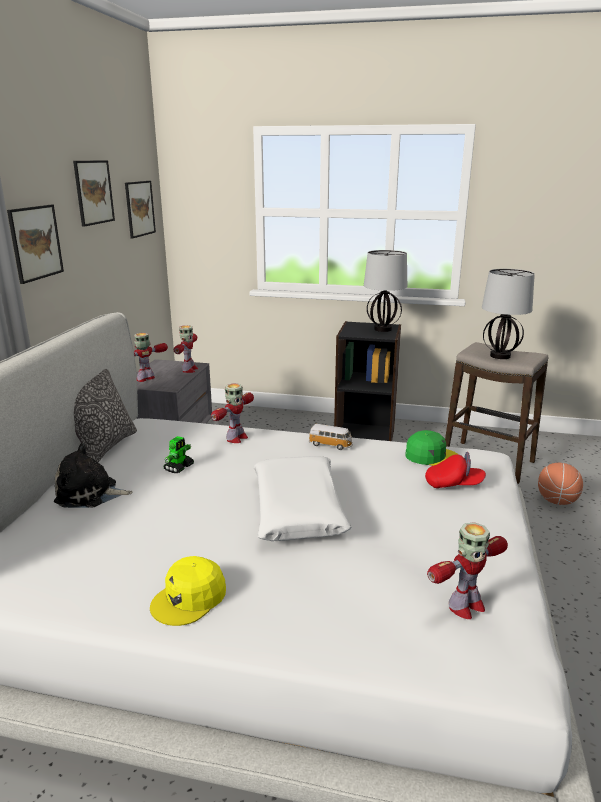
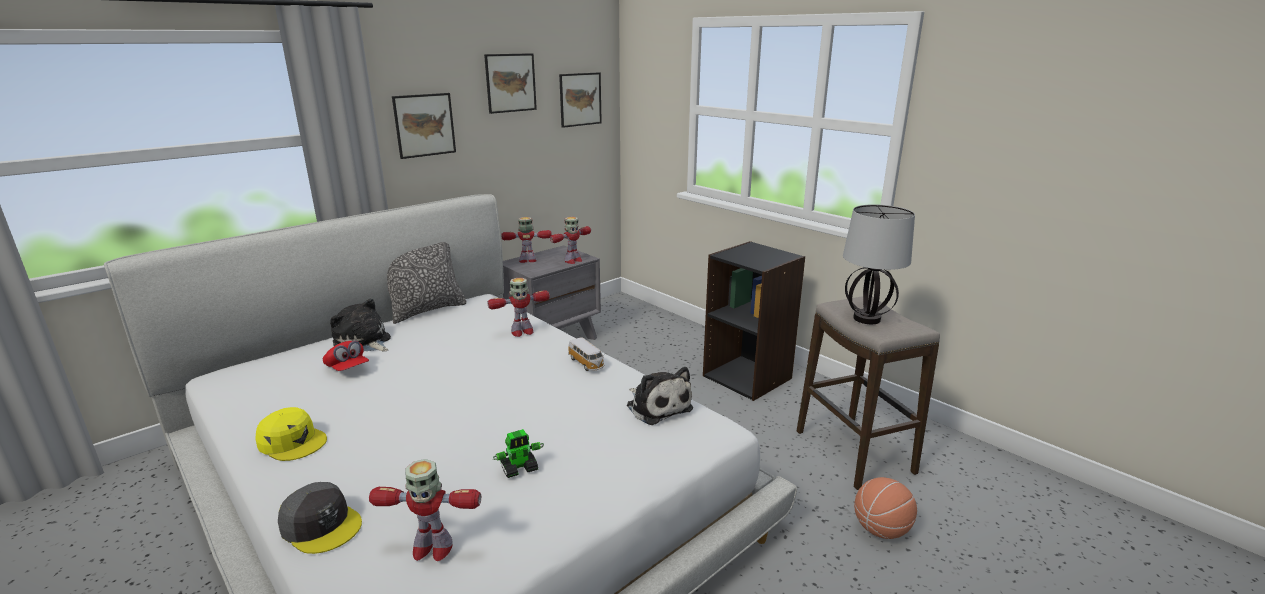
camera: 35 degrees right, 0 degrees up
yellow cap [150,556,226,626] -> yellow cap turned 135 degrees counterclockwise [255,407,327,461]
toy robot [163,436,194,473] -> toy robot moved to [493,429,544,478]
white pillow [254,456,352,541] -> none
table lamp [364,250,407,332] -> none
green cap [405,430,459,466] -> plush toy [627,367,693,425]
red cap [425,452,486,488] -> red cap moved to [323,341,369,371]
none -> grey cap [278,482,362,554]

